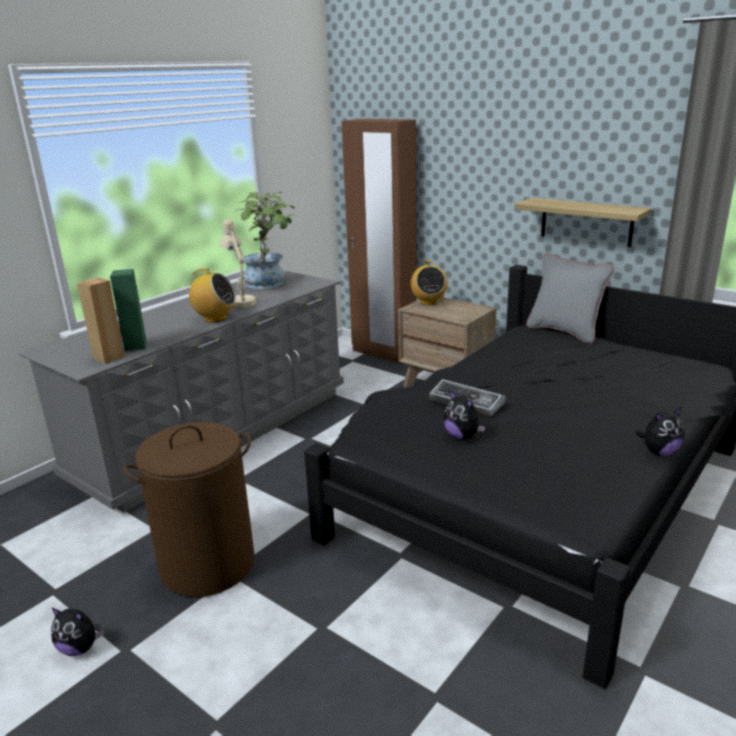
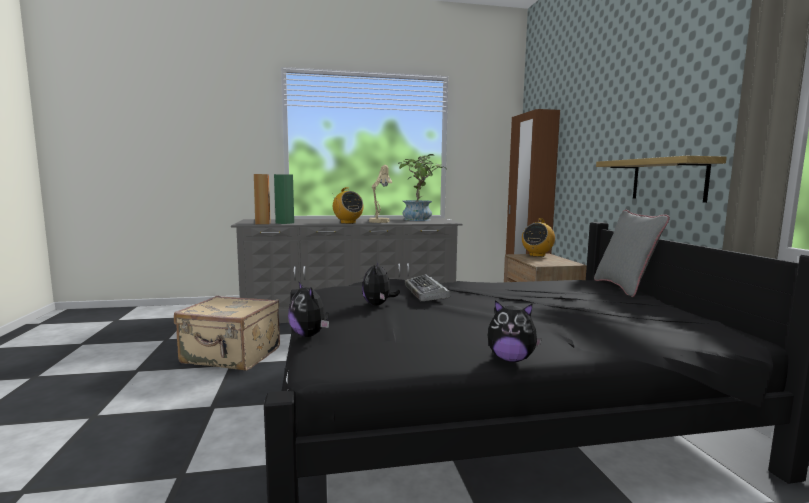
camera: 40 degrees right, 15 degrees down
plush toy [51,607,104,656] -> plush toy moved to [288,282,329,337]
brown laundry basket [124,422,255,597] -> beige suitcase [174,296,280,371]

